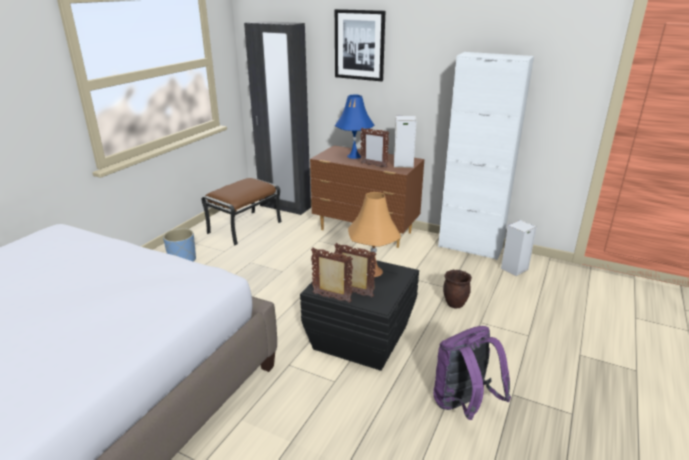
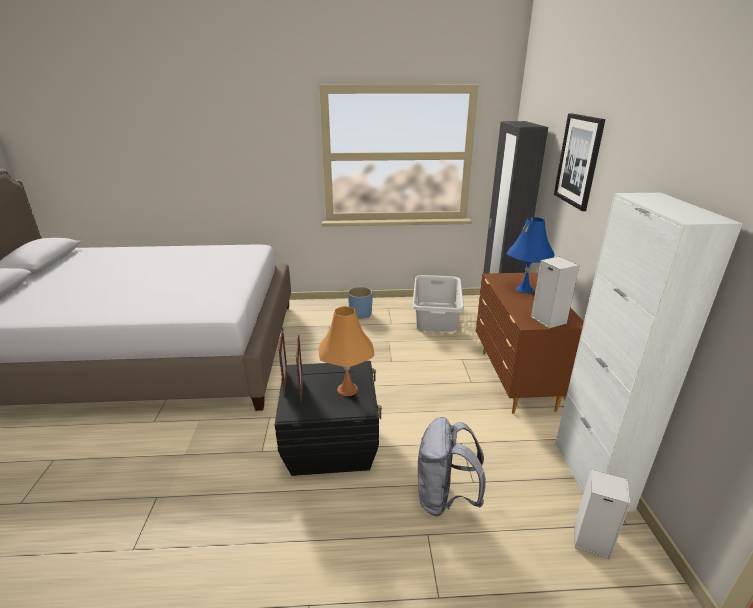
camera: 60 degrees right, 0 degrees up
brown ottoman [201,178,282,245] -> grey laundry basket [412,275,464,332]
picture frame [360,128,389,168] -> none
purple backpack [433,326,511,420] -> none
brown planter [443,270,472,309] -> grey backpack [418,417,486,516]

